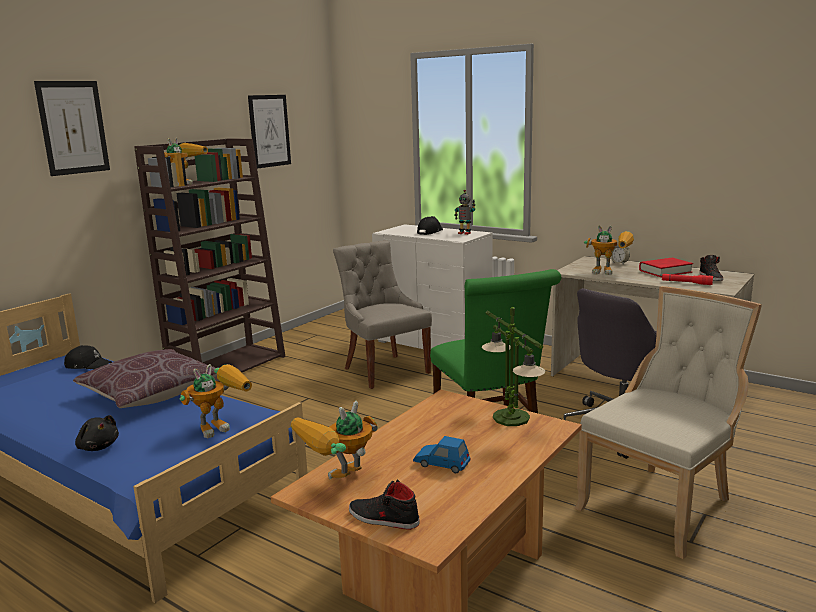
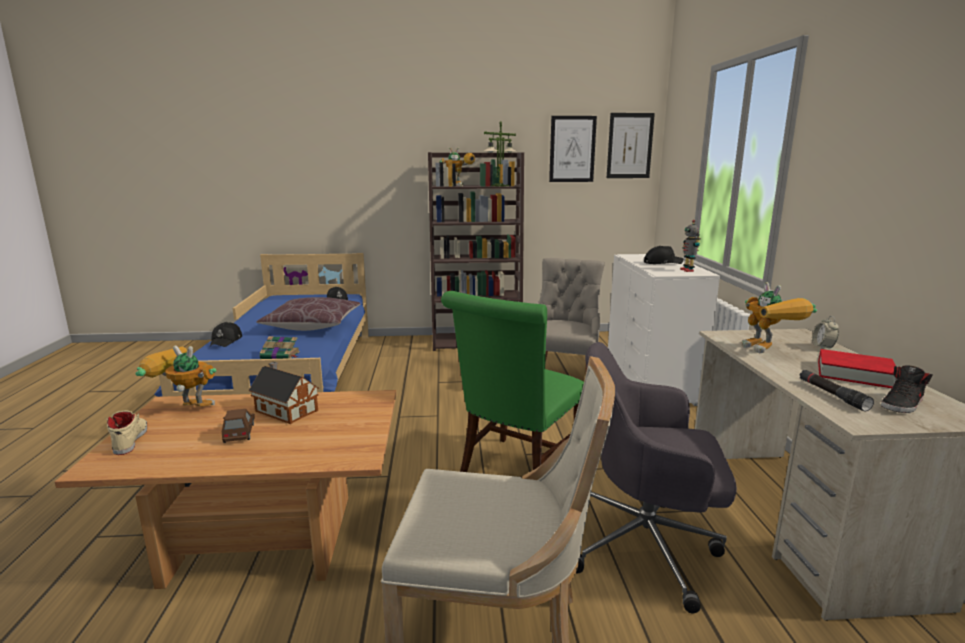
camera: 50 degrees right, 0 degrees up
picture [34,81,110,176] -> picture moved to [607,113,655,178]
black plush toy [75,415,119,451] -> black cap [210,322,242,347]
toy robot [179,364,252,438] -> book [260,336,300,359]
black shoe [349,479,420,530] -> beige shoe [105,410,147,455]
blue toy car [413,436,470,473] -> brown toy car [222,409,255,443]
table lamp [482,306,546,426] -> table lamp moved to [484,121,516,186]
red flashlight [662,274,713,285] -> black flashlight [800,370,874,412]
none -> toy house [249,362,319,424]

